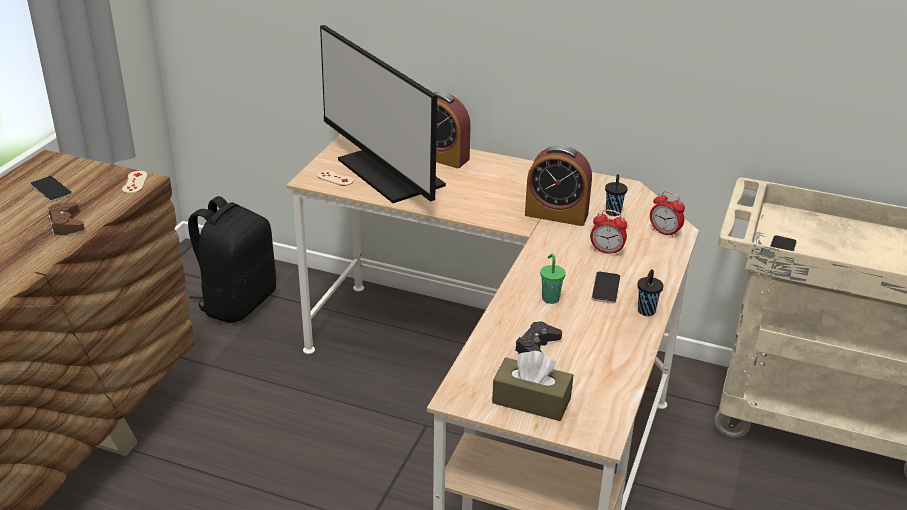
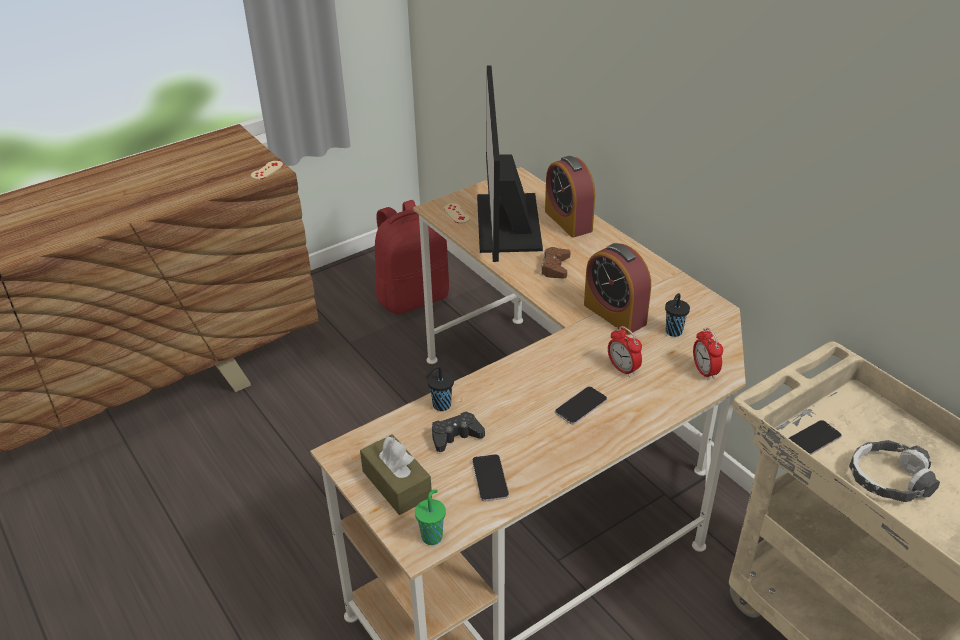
camera: 35 degrees right, 5 degrees up
phone [30,176,72,202] -> phone moved to [472,454,509,501]
brown game controller [48,202,84,235] -> brown game controller moved to [541,247,571,278]
black backpack [188,196,276,323] -> red backpack [375,200,449,314]
green cup [540,254,566,304] -> green cup moved to [415,490,446,545]
black cup [637,269,664,316] -> black cup moved to [425,365,454,411]
none -> headphones [849,440,940,502]

